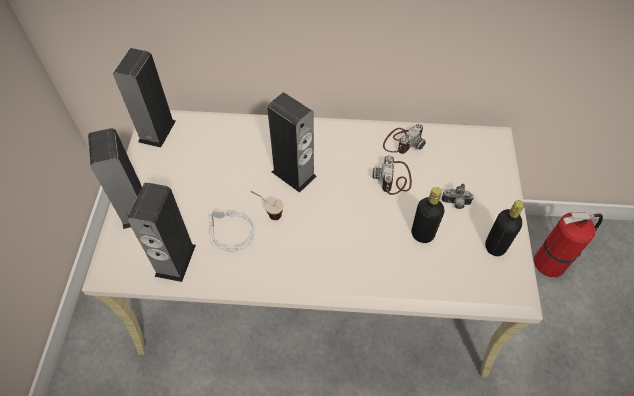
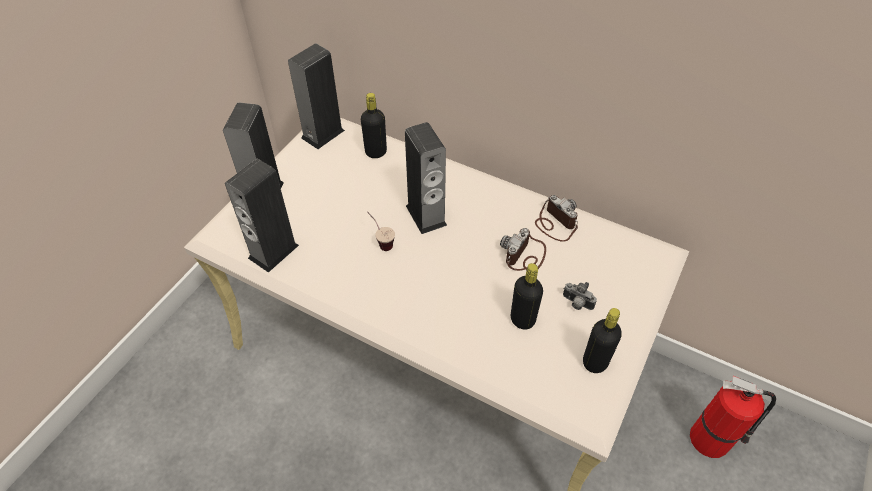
camera: 25 degrees right, 5 degrees down
grey headphones [209,210,255,252] -> none
camera [383,124,426,154] -> camera turned 105 degrees counterclockwise [535,195,578,242]
none -> black bottle [361,93,387,158]

